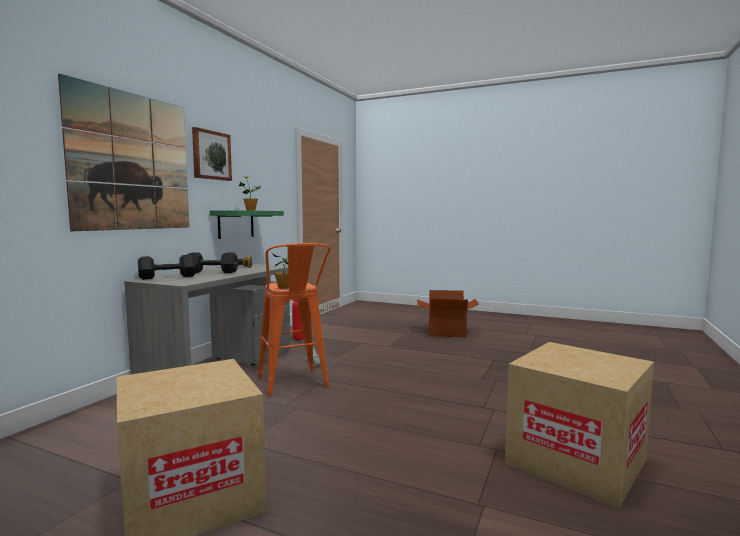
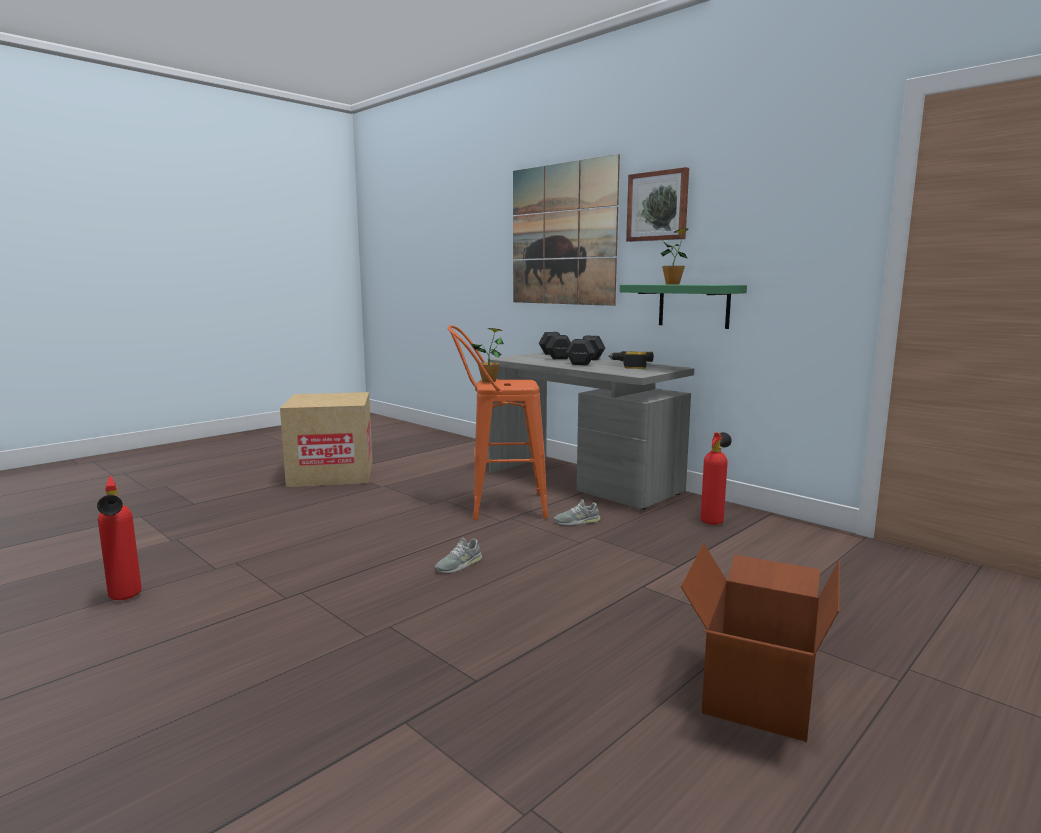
camera: 110 degrees right, 5 degrees up
cardboard box [505,342,654,509] -> fire extinguisher [97,476,142,600]
none -> grey shoe [434,538,482,573]

